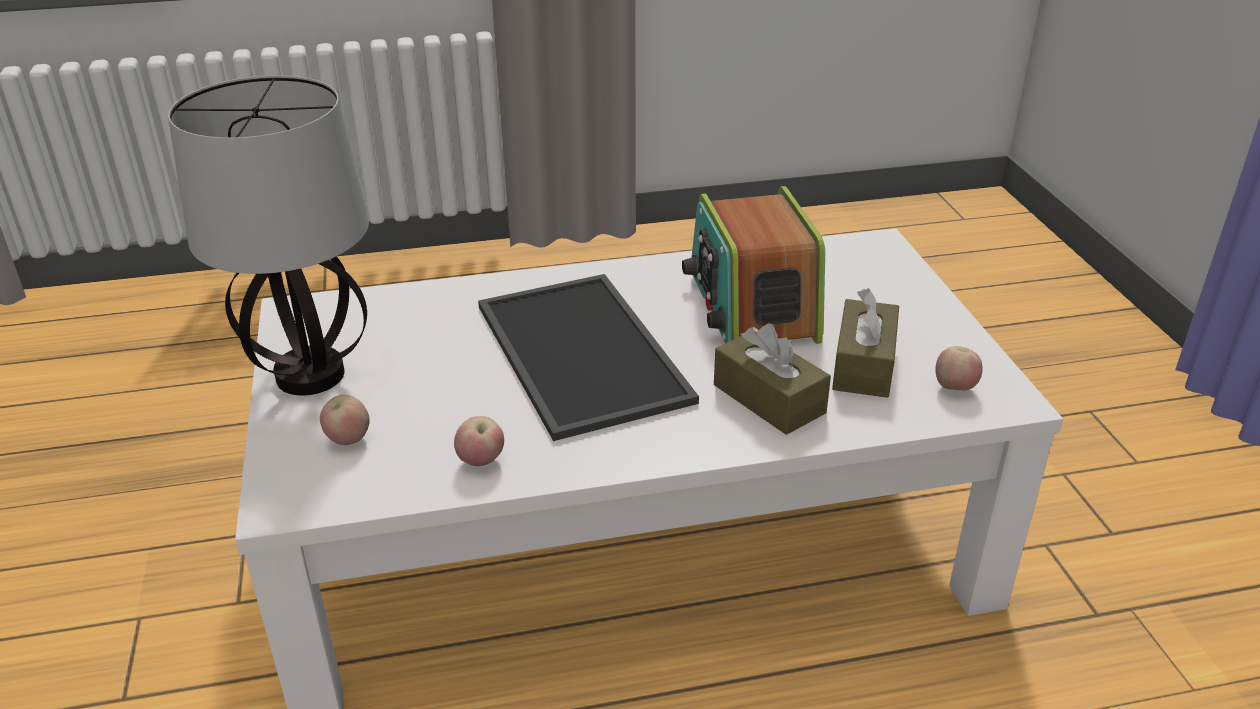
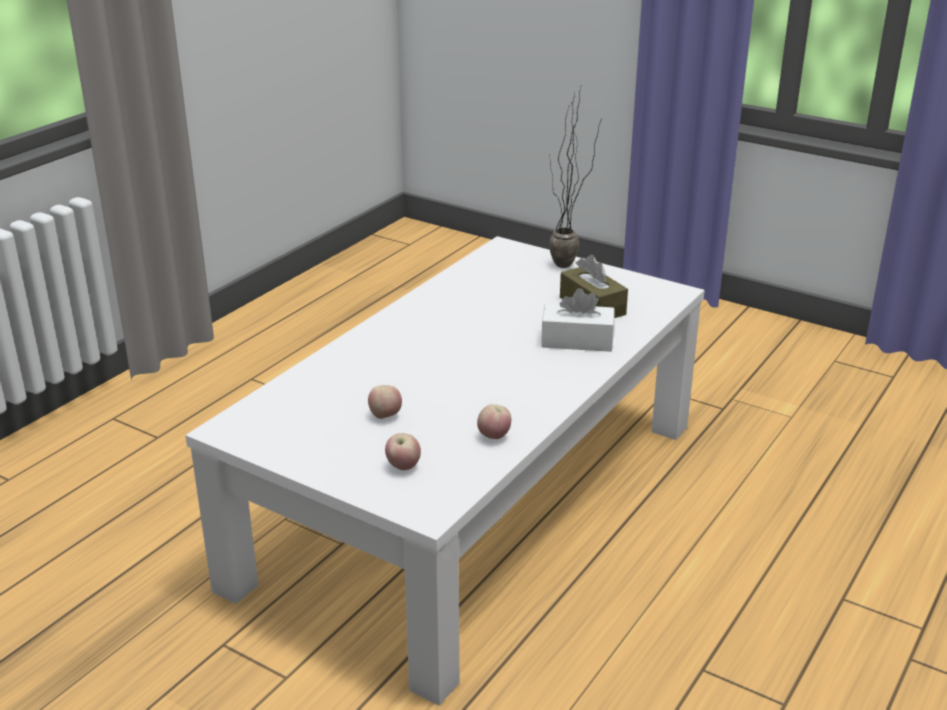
camera: 45 degrees left, 5 degrees down
table lamp [168,75,369,396] -> none
tray [478,274,699,441] -> none
radio [682,186,825,344] -> none
brown tissue box [714,323,831,435] -> white tissue box [541,288,615,352]
apple [935,346,983,390] -> apple moved to [368,385,402,419]
none -> potted plant [549,87,601,268]

